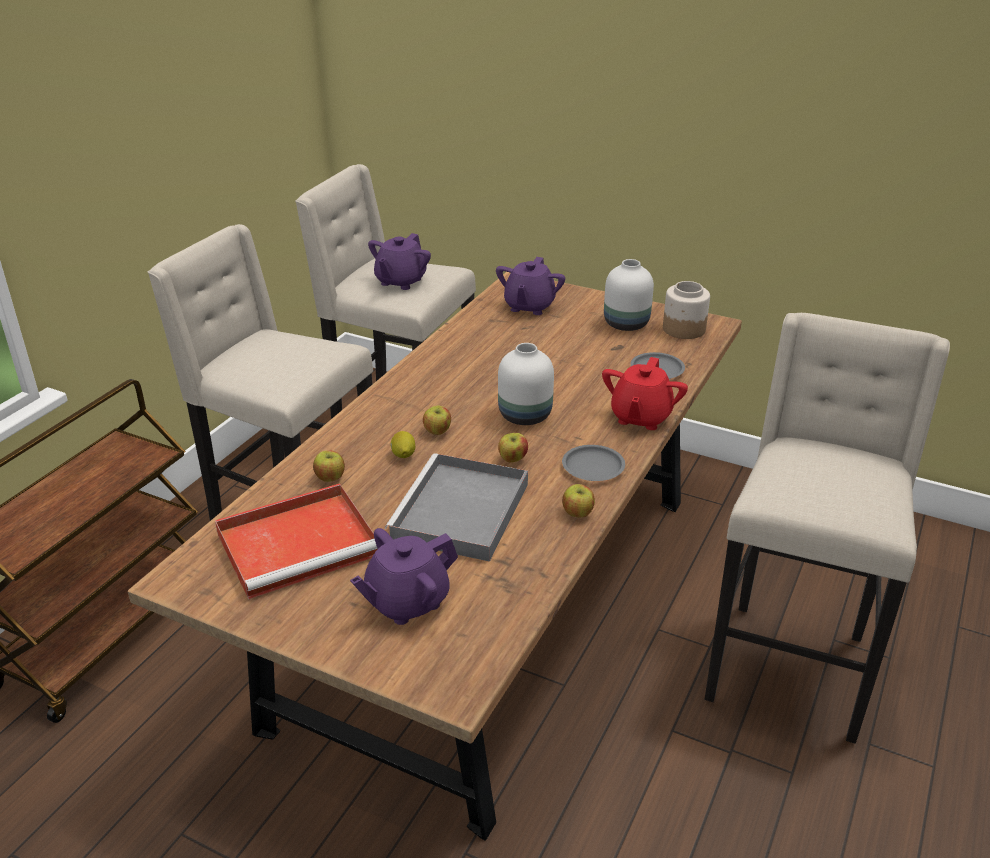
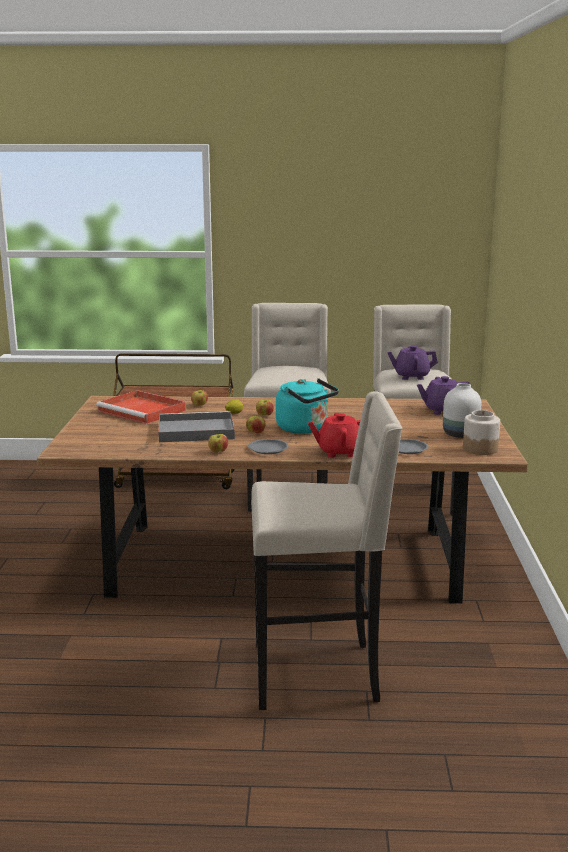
camera: 65 degrees right, 15 degrees down
purple teapot [350,528,458,625] -> none
white vase [498,343,554,425] -> turquoise kettle [276,378,339,434]

